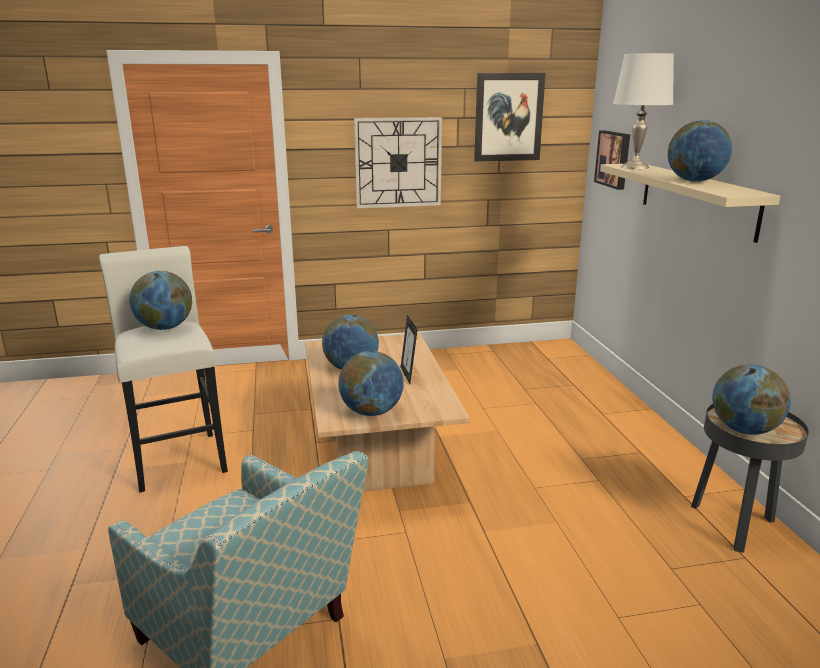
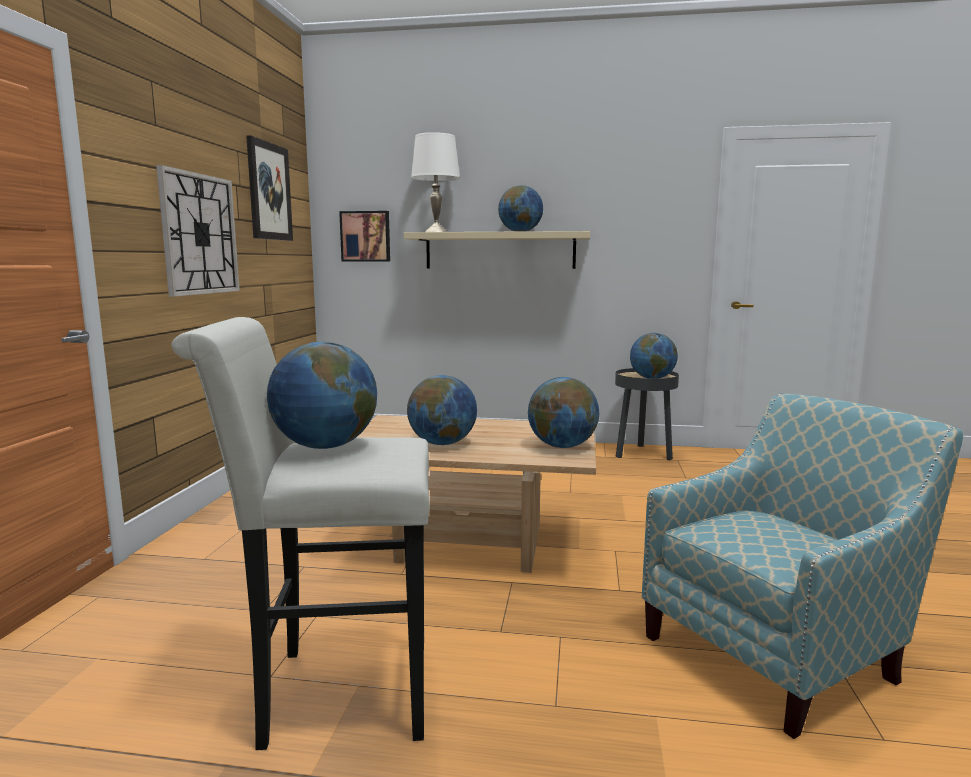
camera: 70 degrees left, 10 degrees down
picture frame [401,315,418,384] -> none

